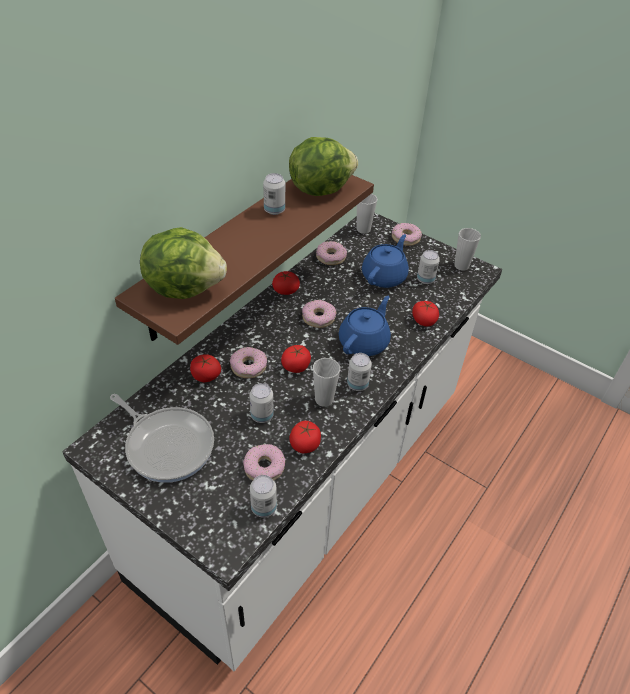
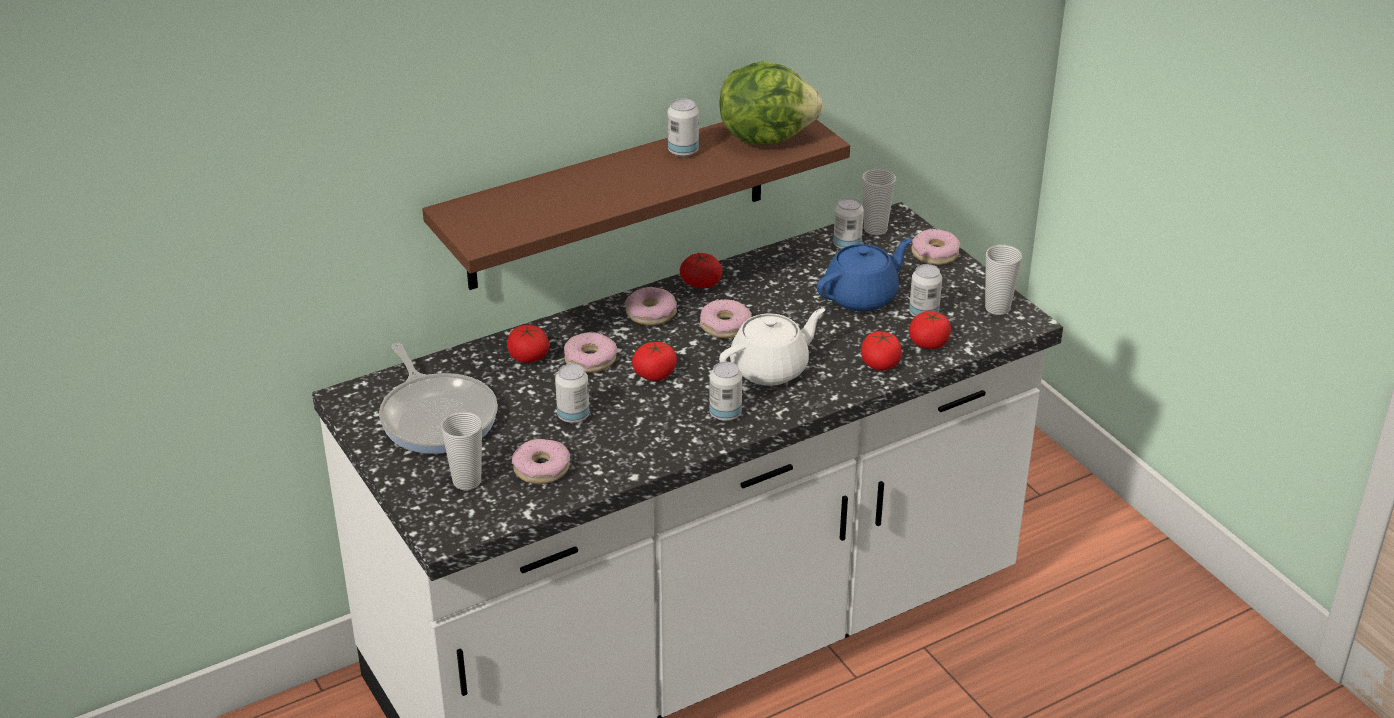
camera: 25 degrees right, 10 degrees down
lettuce [140,227,227,299] -> none
can [250,475,277,518] -> can moved to [833,197,864,249]
tomato [289,421,321,453] -> tomato moved to [909,311,951,349]
cup [313,358,340,407] -> cup moved to [441,412,482,490]
donut [316,241,347,265] -> donut moved to [625,287,677,325]
blue teapot [339,296,391,356] -> white teapot [719,308,825,386]

